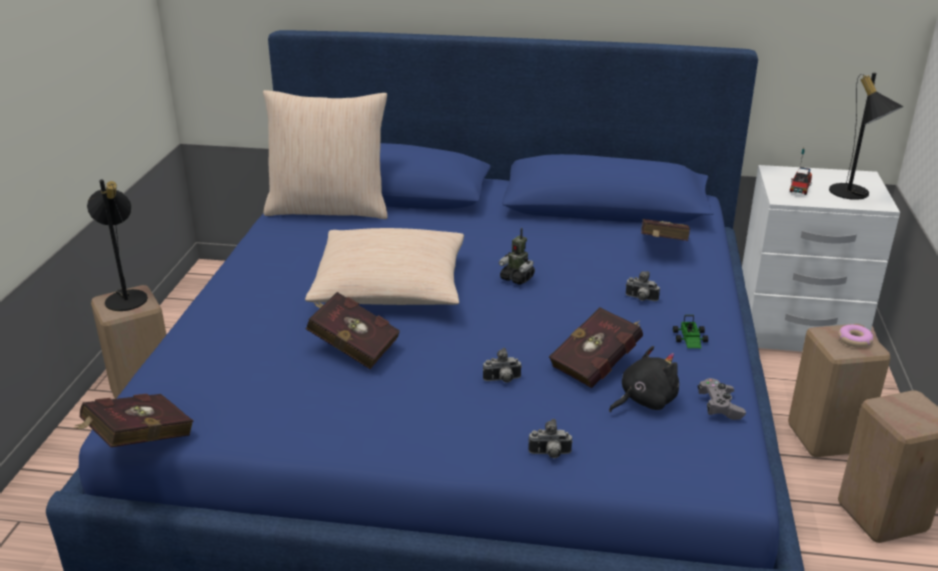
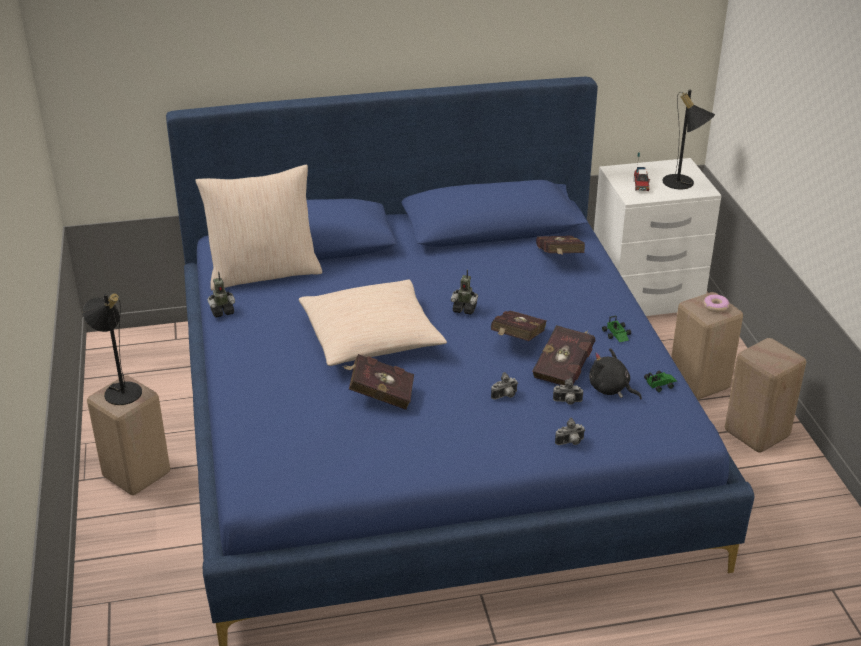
camera: 20 degrees left, 5 degrees up
red book [74,394,194,447] -> red book moved to [491,311,547,341]
black plush toy [609,346,679,412] -> black plush toy turned 90 degrees counterclockwise [589,348,642,399]
camera [626,271,660,301] -> camera moved to [553,378,584,405]
grey game controller [698,378,746,420] -> toy car [644,371,677,392]
none -> toy robot [207,271,235,317]

